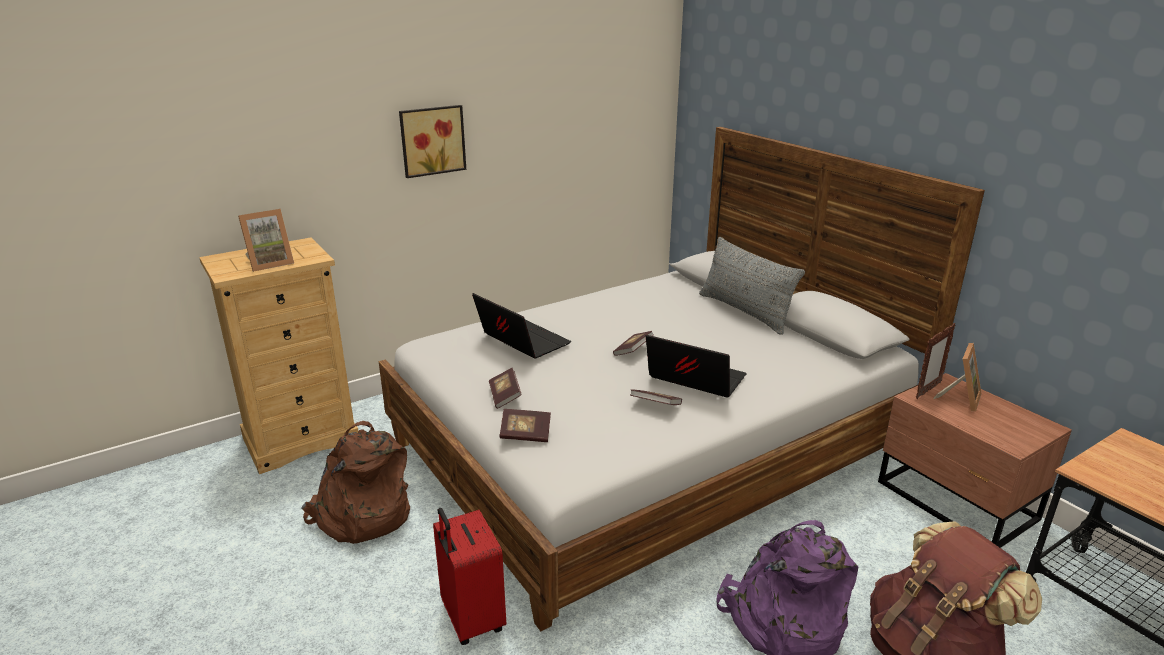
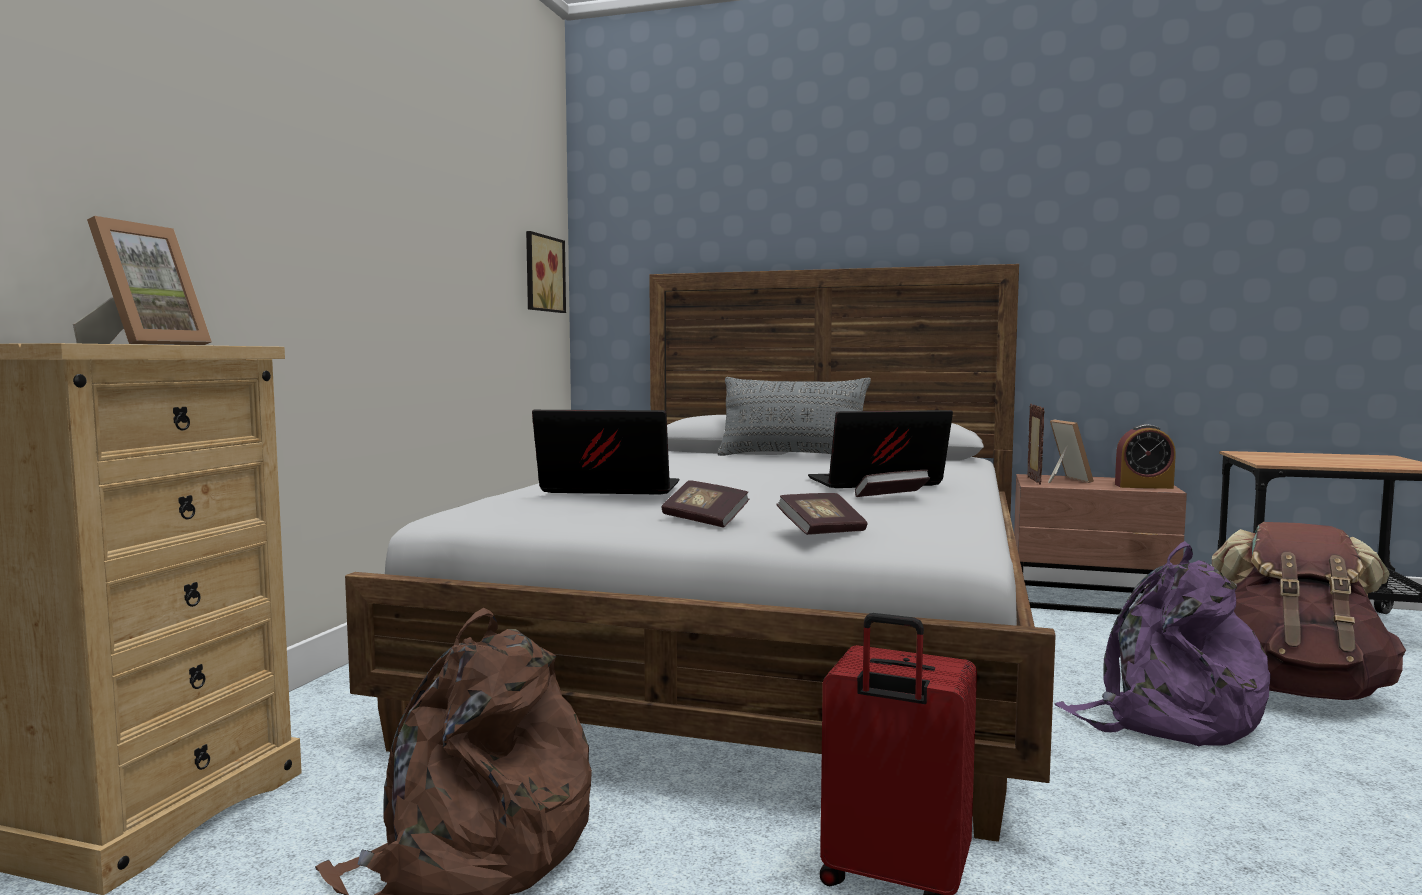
camera: 40 degrees left, 20 degrees down
picture [399,105,466,178] -> picture moved to [526,231,566,313]
book [613,331,654,356] -> none
none -> alarm clock [1115,424,1176,489]

